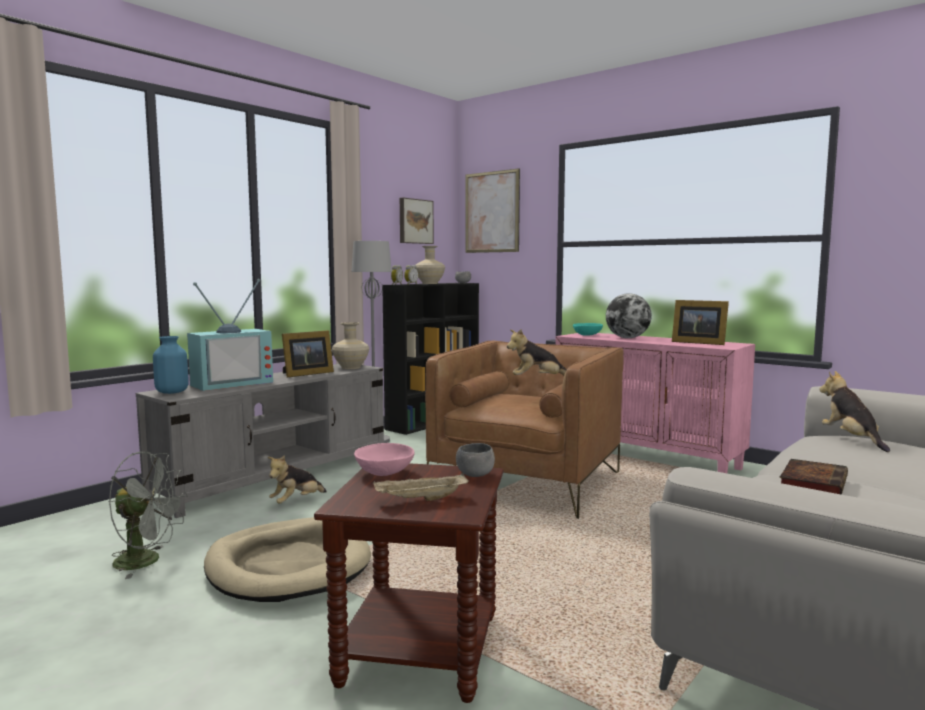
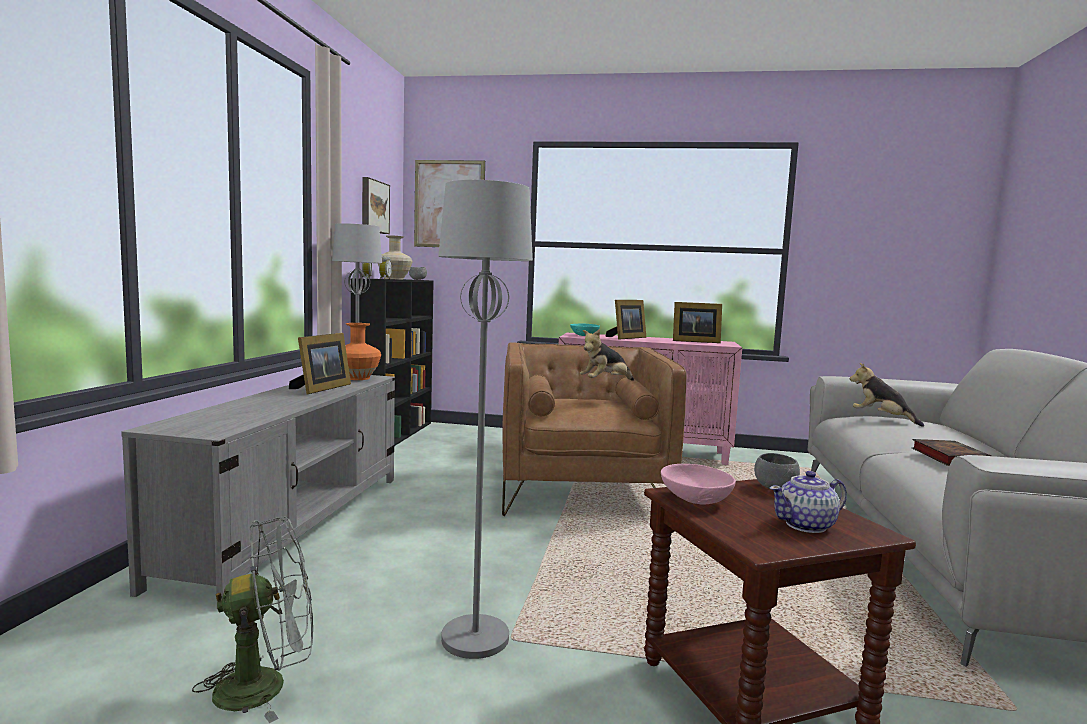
camera: 30 degrees left, 0 degrees up
blue vase [153,336,189,394] -> none
television [187,279,273,391] -> none
beige dog bed [204,517,371,602] -> grey floor lamp [438,180,533,659]
plush toy [268,455,327,504] -> none
beige vase [332,322,369,369] -> orange vase [345,323,381,380]
beige tray [373,473,469,501] -> teapot [770,471,847,533]
globe [606,293,652,338] -> picture frame [606,300,646,340]

